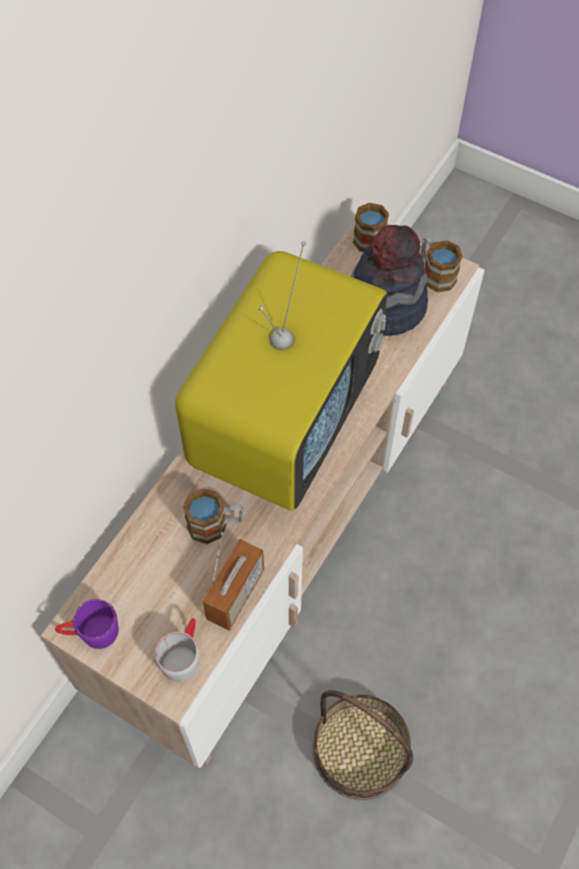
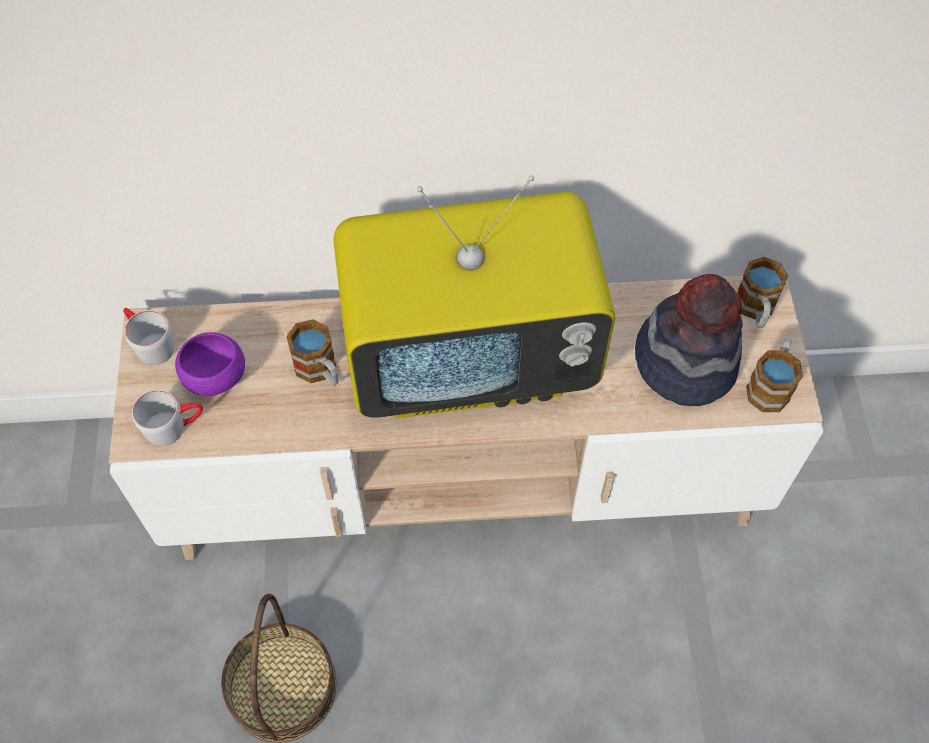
camera: 55 degrees right, 0 degrees up
purple mug [55,599,119,649] -> grey mug [123,308,175,365]
radio [203,532,264,631] -> none
none -> purple bowl [175,332,245,396]

